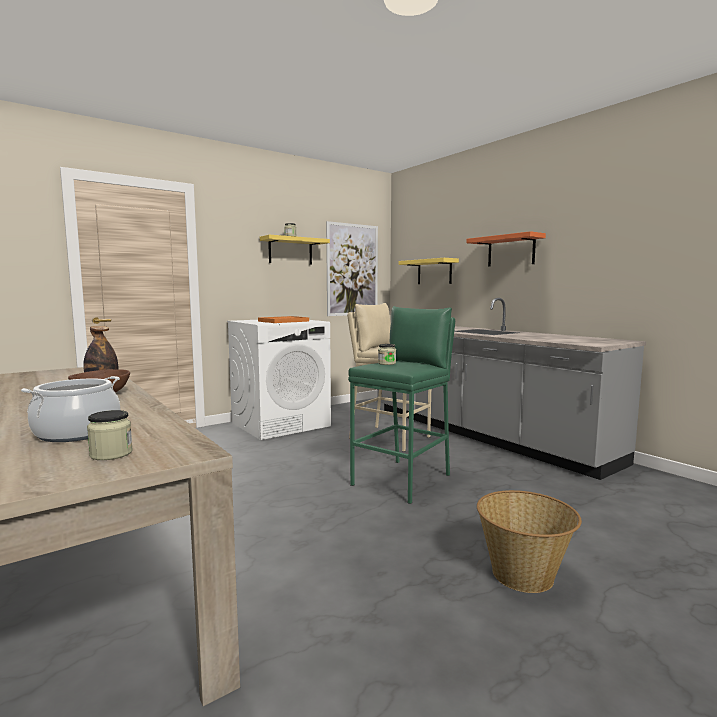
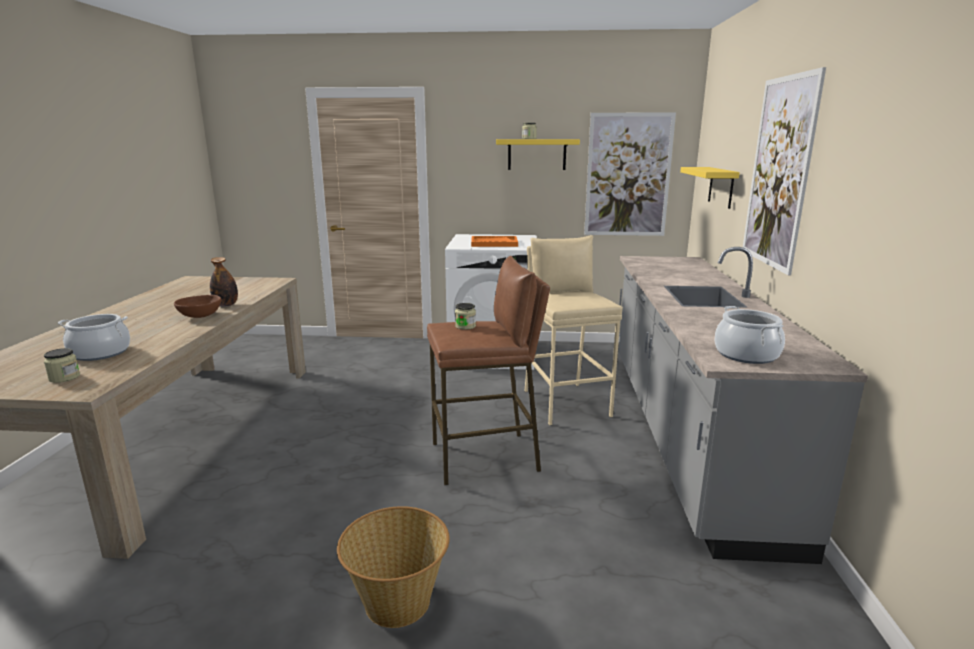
camera: 40 degrees right, 10 degrees up
green stool [348,306,455,504] -> brown stool [427,256,550,485]
orange shelf [466,231,546,266] -> picture [743,67,826,275]
none -> cooking pot [714,306,785,364]

